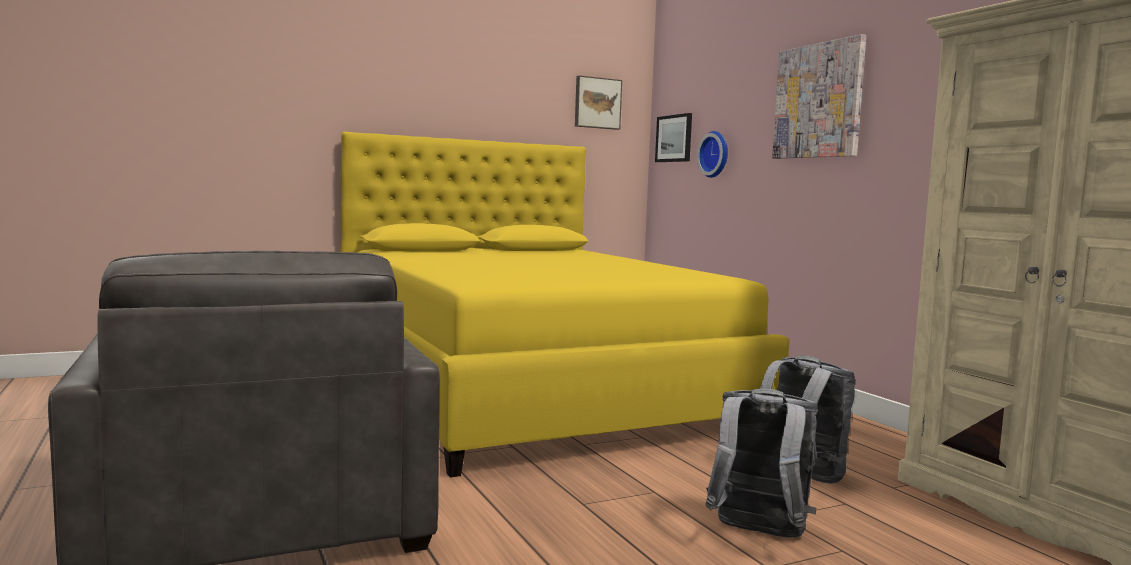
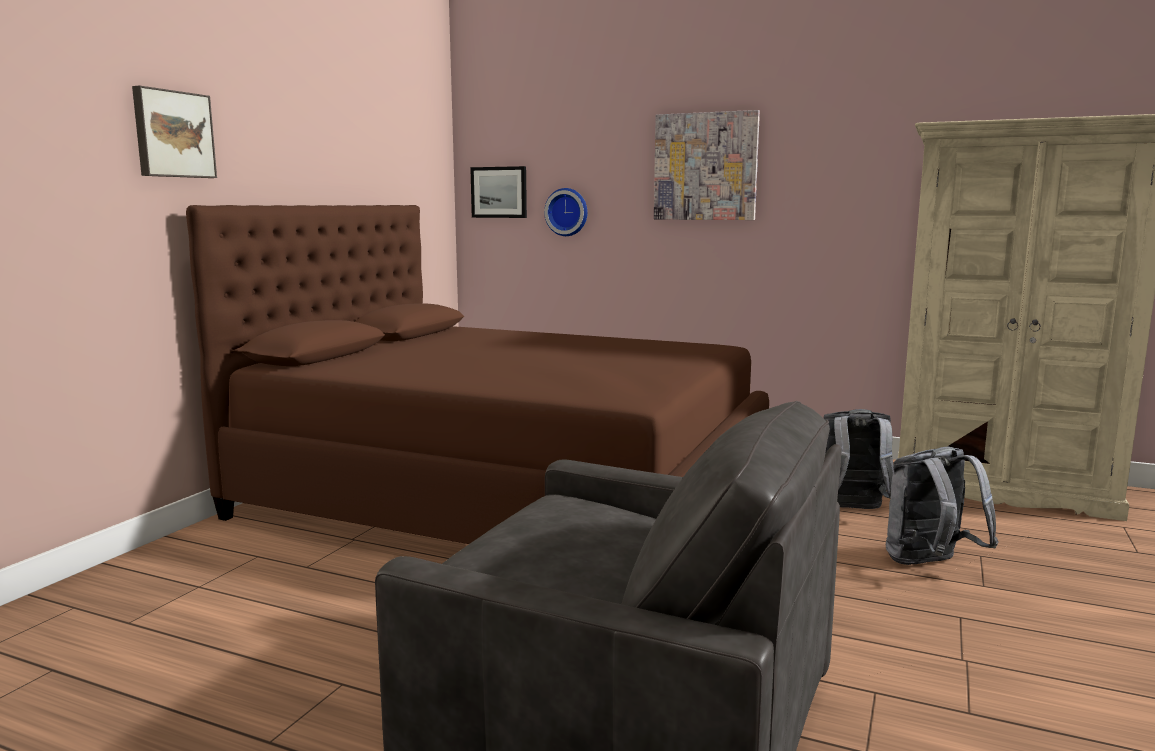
camera: 40 degrees left, 5 degrees up
yellow bed [341,132,790,478] -> brown bed [186,205,769,544]
picture [575,75,622,130] -> picture moved to [132,86,217,178]

